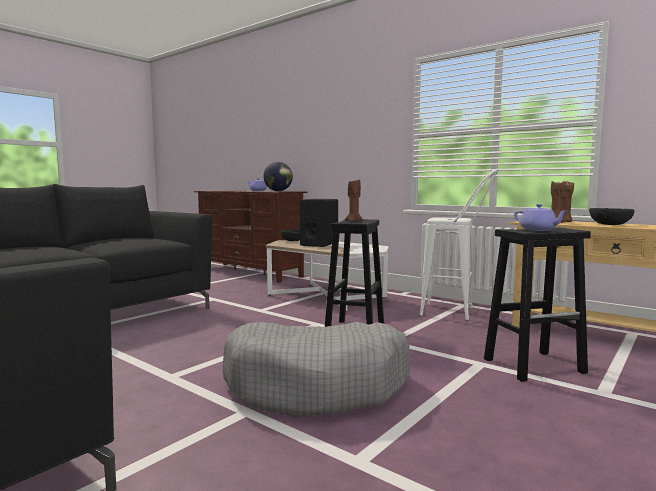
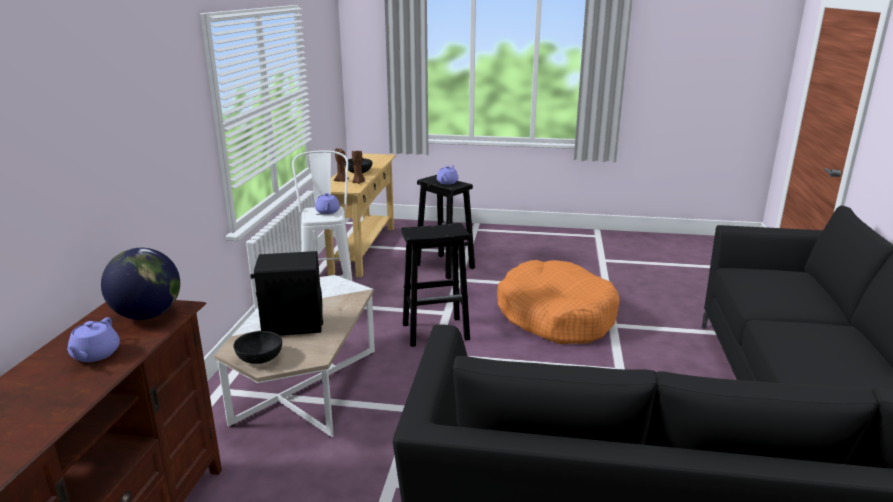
camera: 120 degrees left, 15 degrees up
grey dog bed [222,322,410,417] -> orange dog bed [497,260,620,344]
brown candle [345,180,363,222] -> none
none -> purple teapot [315,193,340,214]

